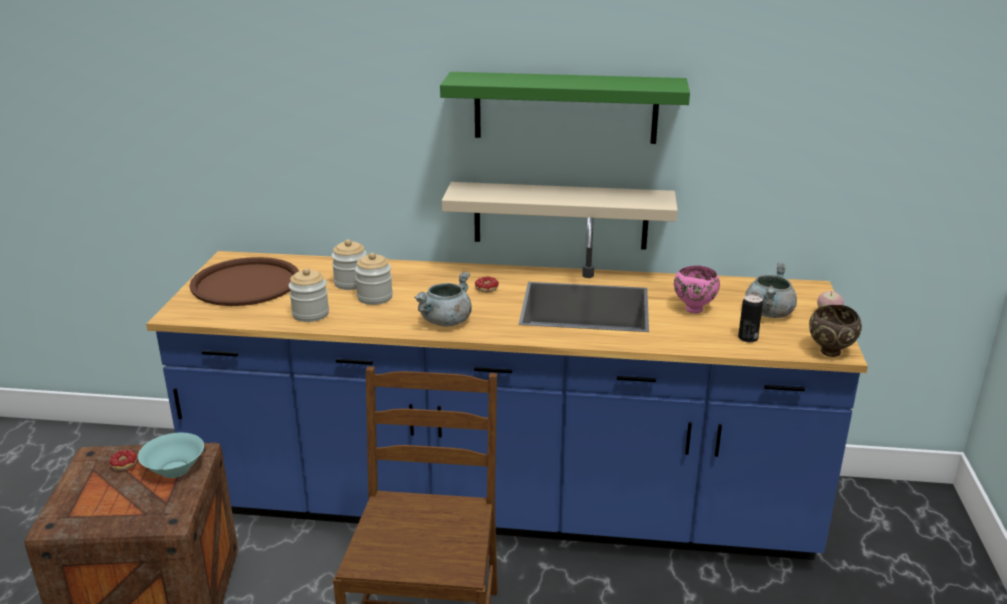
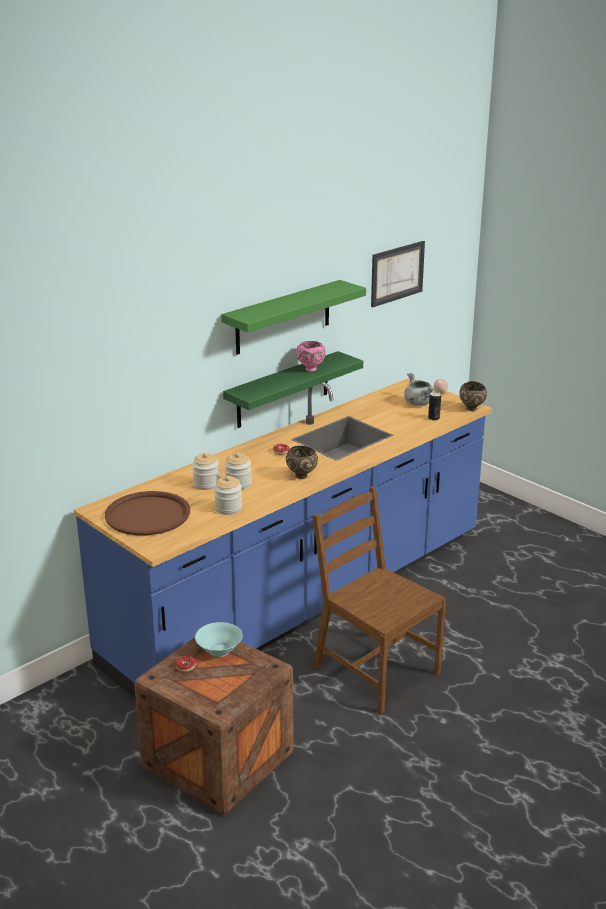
camera: 50 degrees left, 0 degrees up
grey cooking pot [414,272,472,326] -> brown bowl [286,446,318,479]
beige shelf [442,182,678,250] -> green shelf [223,351,363,428]
pink bowl [674,266,720,313] -> pink bowl moved to [296,341,326,372]
none -> picture [371,241,425,307]

